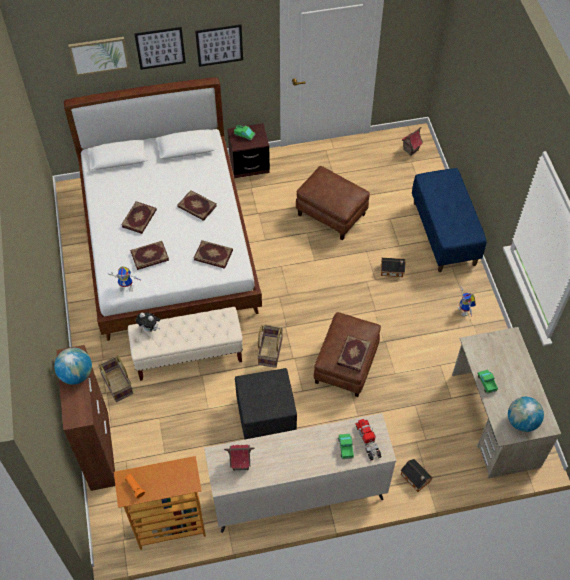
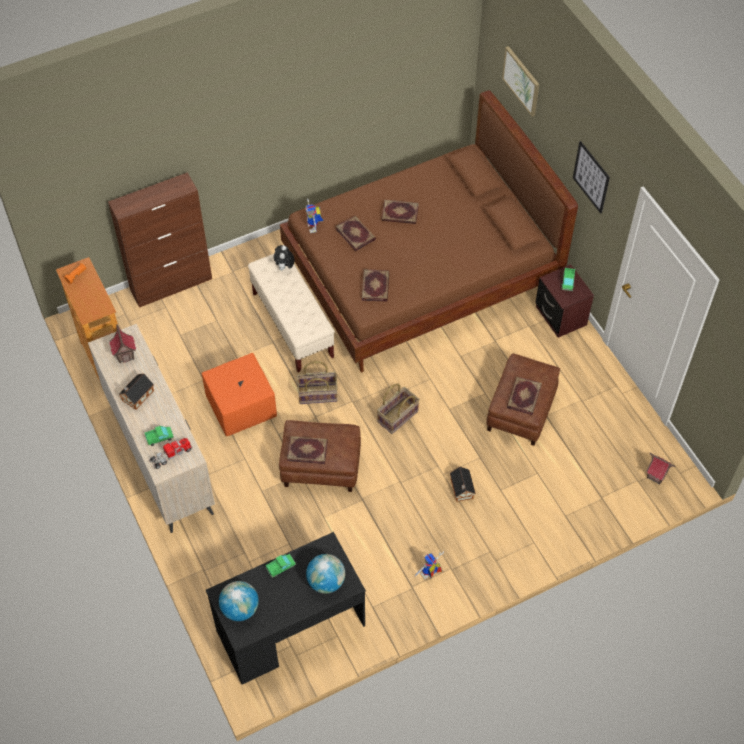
camera: 75 degrees right, 0 degrees up
globe [54,348,92,384] -> globe moved to [306,554,345,594]
white bed [64,77,262,341] -> brown bed [280,90,578,372]
basket [98,356,133,402] -> basket moved to [377,383,420,434]
picture [134,27,186,70] -> none
book [177,190,217,221] -> book moved to [507,377,542,415]
black ottoman [235,368,297,439] -> orange ottoman [202,353,277,436]
toy house [400,459,433,492] -> toy house moved to [118,374,154,410]
blue bench [412,168,487,272] -> none
beige desk [452,327,561,478] -> black desk [206,532,366,685]

